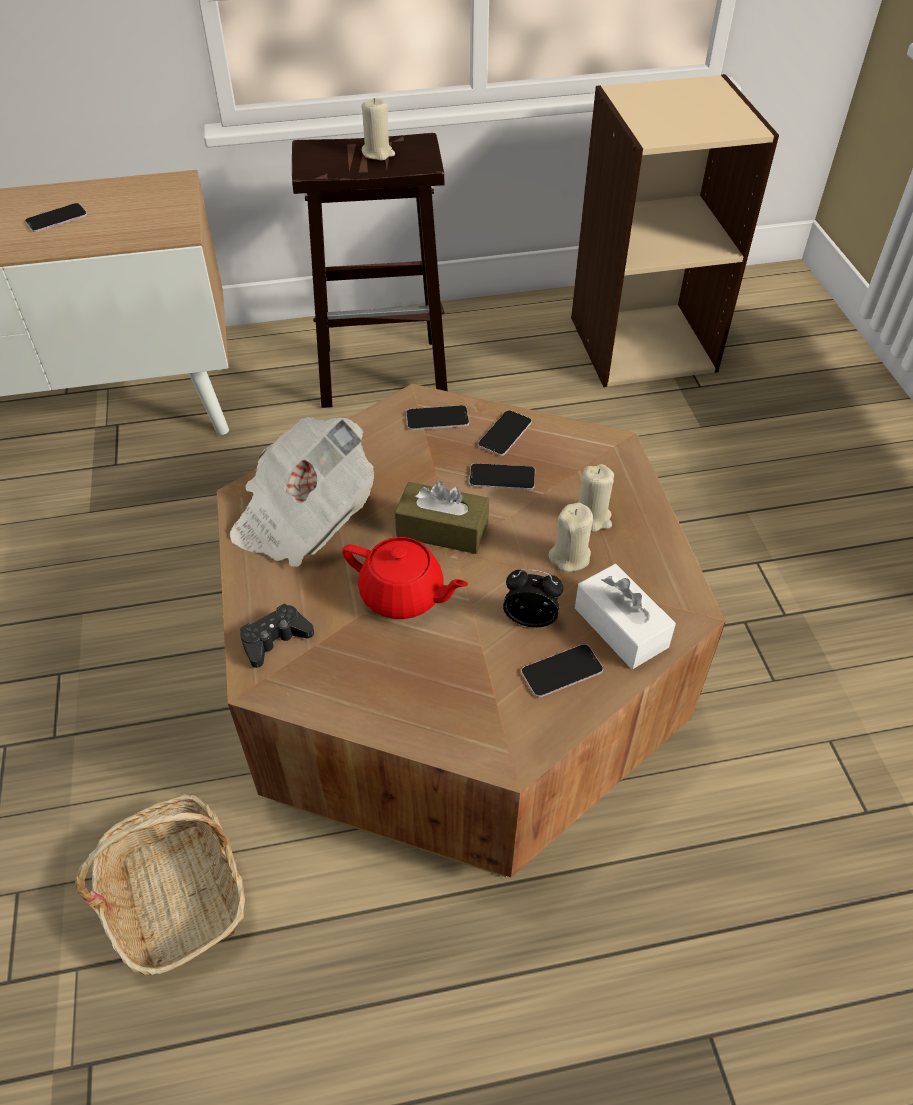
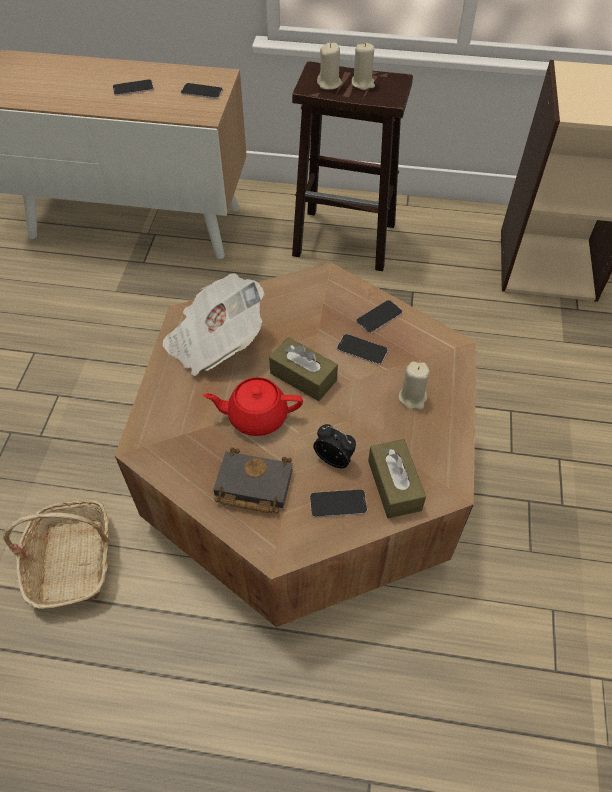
camera: 20 degrees right, 5 degrees up
black game controller [240,604,314,668] -> none
red teapot [342,537,468,619] -> red teapot turned 135 degrees clockwise [203,377,303,436]
phone [406,405,469,430] -> phone moved to [181,83,223,99]
beige candle [548,502,593,572] -> beige candle moved to [317,43,342,90]
white tissue box [575,564,676,669] -> brown tissue box [368,439,426,518]
none -> black book [213,448,293,514]

